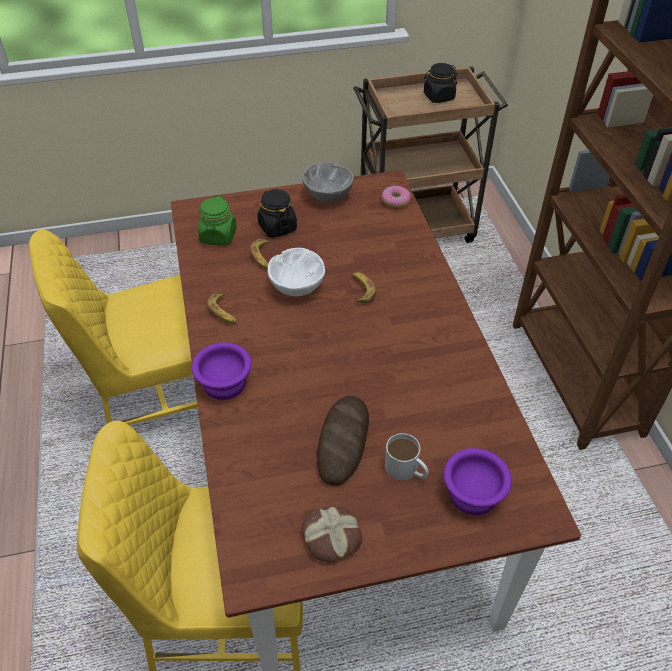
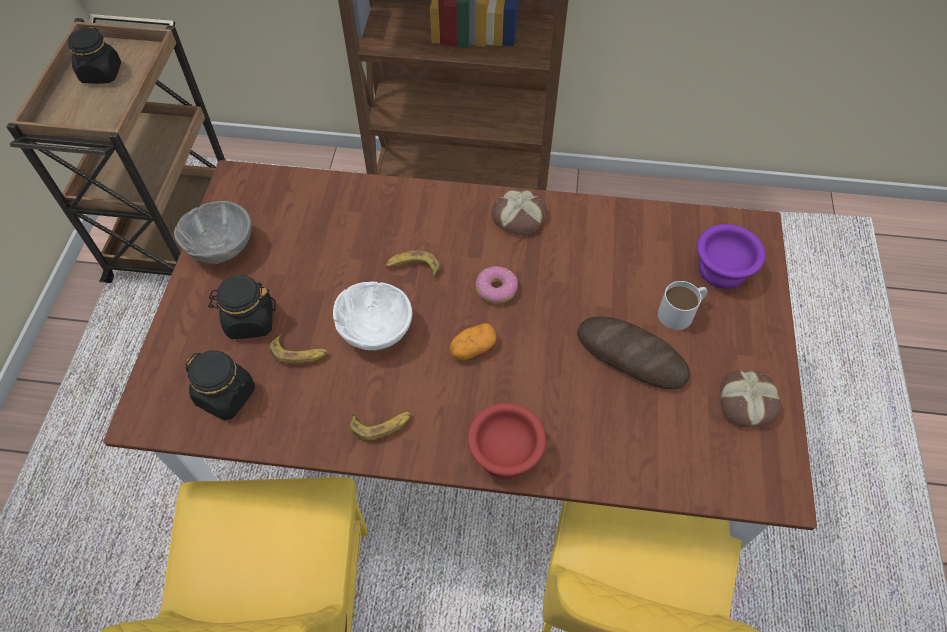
camera: 70 degrees left, 10 degrees up
purple bowl [191,342,252,400] -> red bowl [468,403,546,479]
green jar [198,196,236,245] -> black jar [185,350,255,420]
donut [382,186,411,208] -> donut moved to [476,266,518,304]
none -> potato [449,323,497,361]
none -> bread [491,189,547,235]

